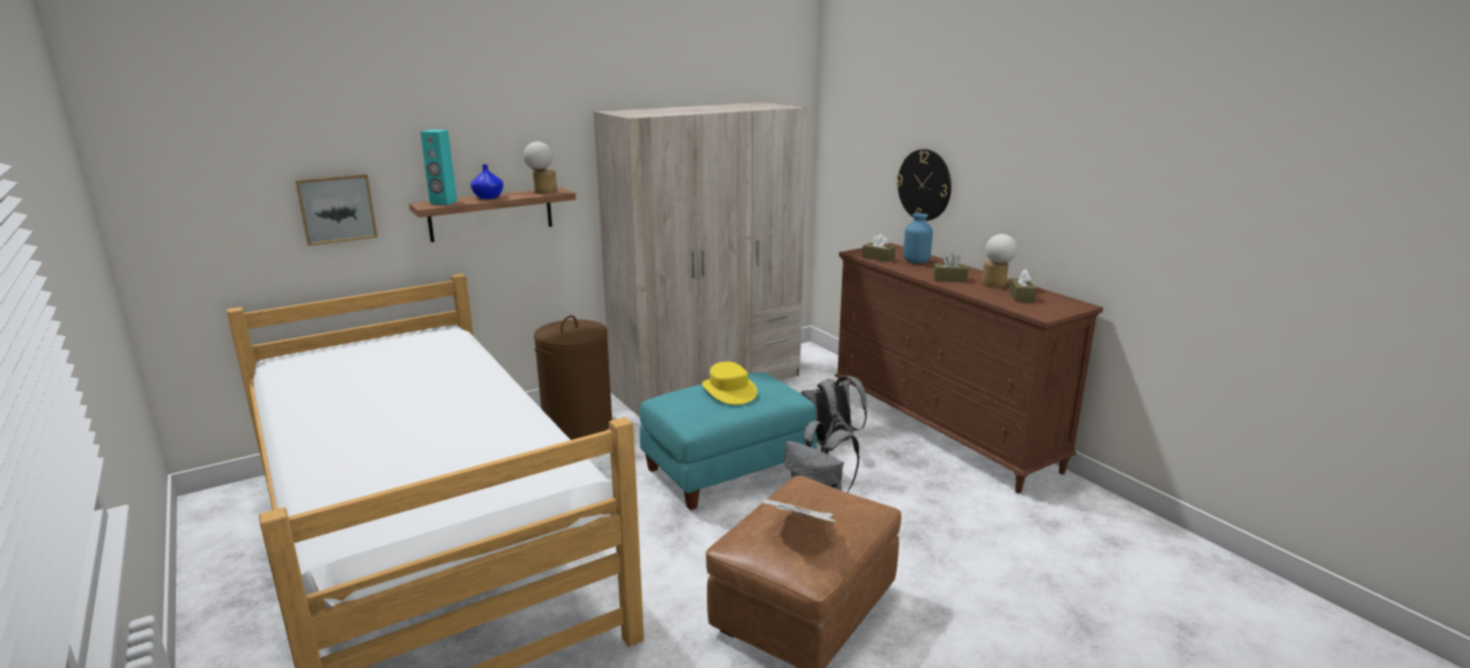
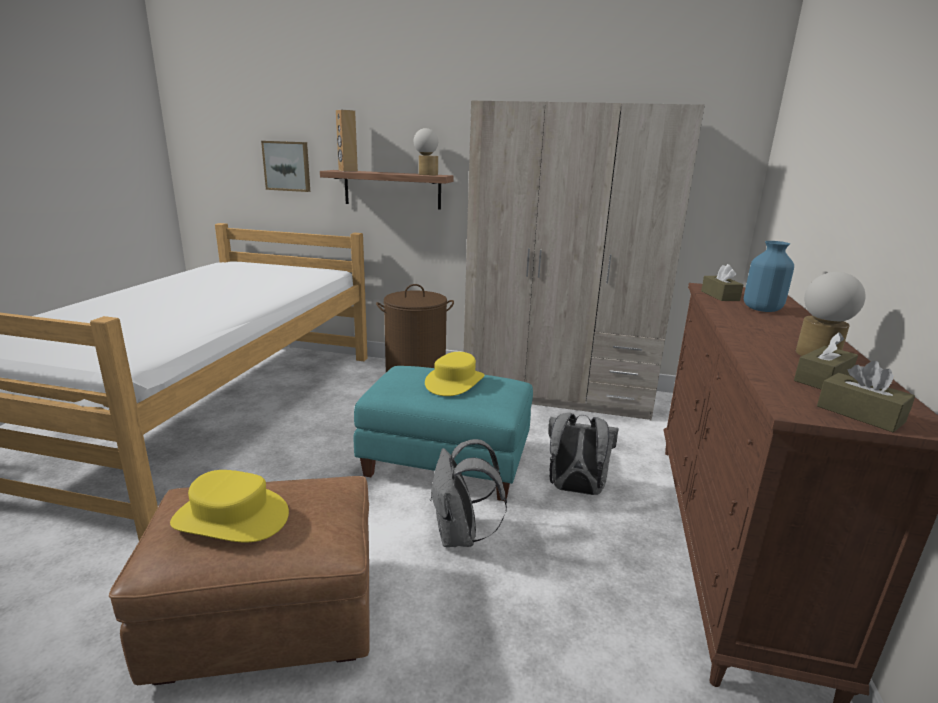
camera: 45 degrees right, 0 degrees up
turquoise speaker [420,130,457,205] -> brown speaker [336,110,358,172]
blue vase [471,164,503,199] -> none
newspaper [762,499,837,523] -> yellow hat [170,470,289,543]
wall clock [896,149,951,221] -> none
brown tissue box [933,253,968,282] -> brown tissue box moved to [817,361,915,432]

